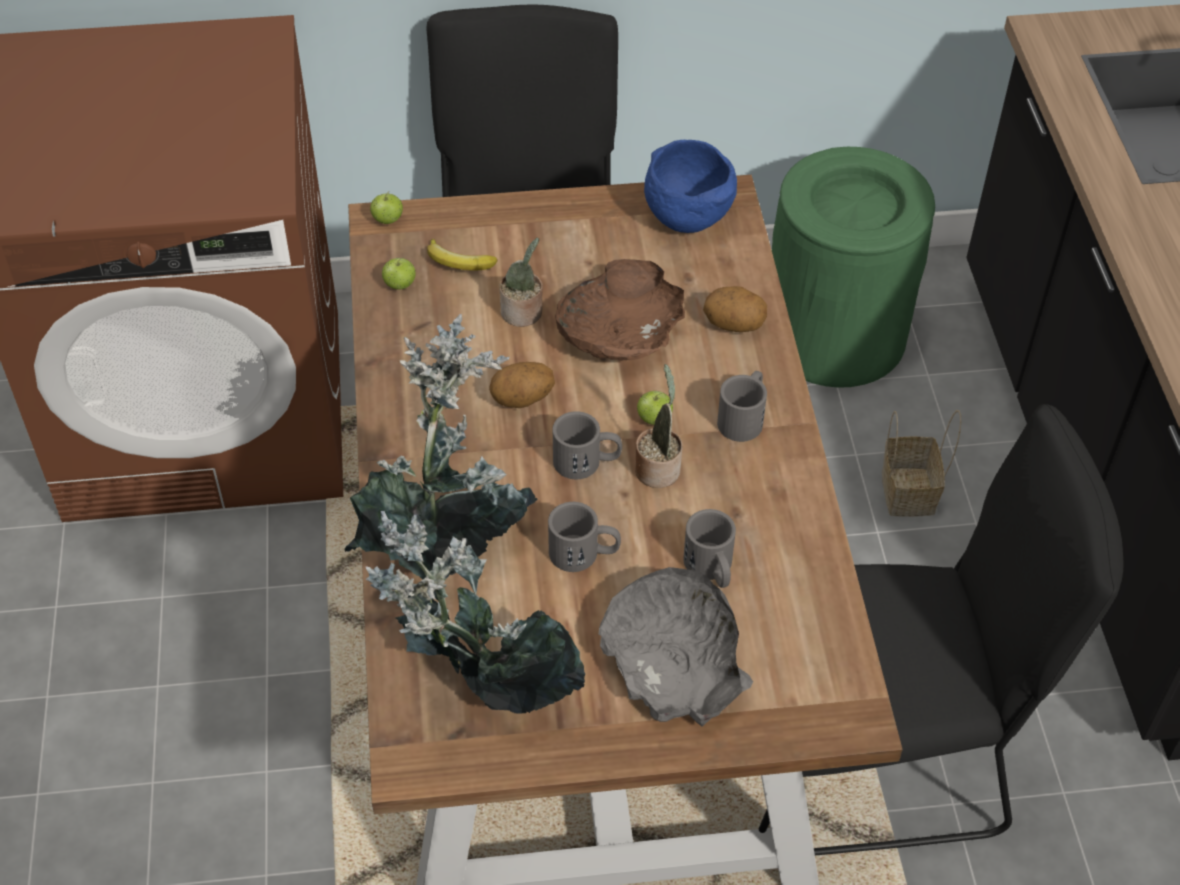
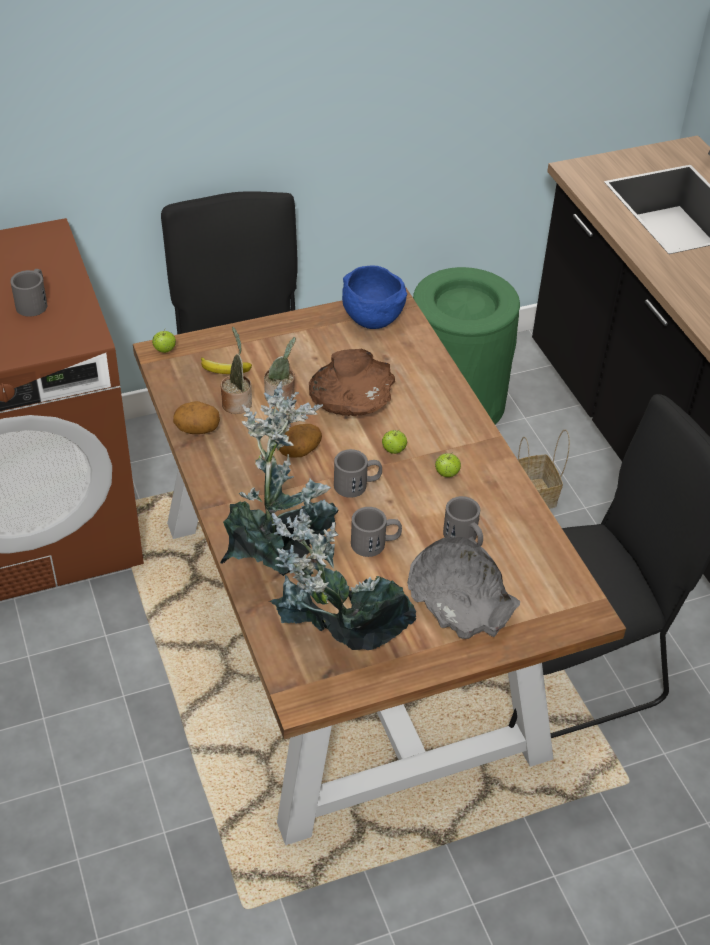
camera: 15 degrees left, 5 degrees down
apple [382,258,416,290] -> apple moved to [435,453,461,477]
potted plant [635,364,682,488] -> potted plant moved to [220,327,252,414]
potato [703,286,767,332] -> potato moved to [173,401,220,434]
grey mug [717,371,767,442] -> grey mug moved to [10,269,47,317]

